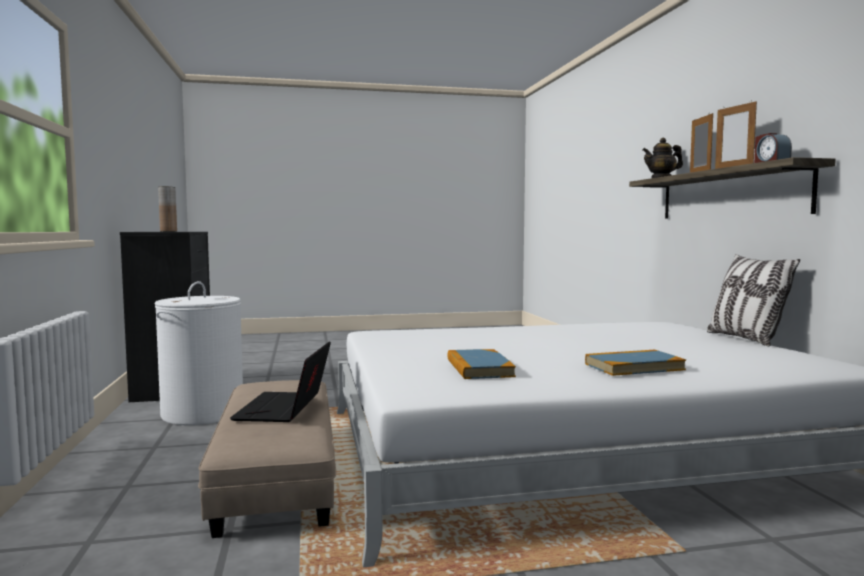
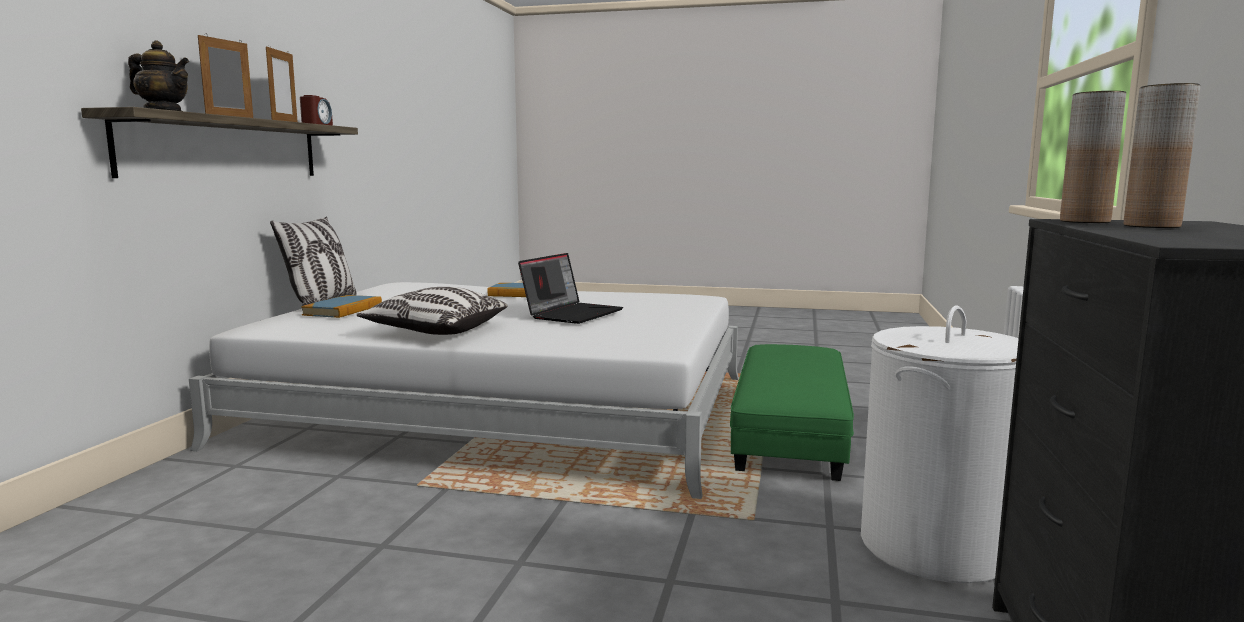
camera: 155 degrees left, 5 degrees up
beige ottoman [198,380,336,538] -> green ottoman [730,344,854,481]
laptop [230,341,331,422] -> laptop moved to [518,253,623,324]
book [447,349,516,379] -> book moved to [301,295,382,318]
none -> pillow [357,287,508,335]
none -> brown vase [1060,91,1126,223]

